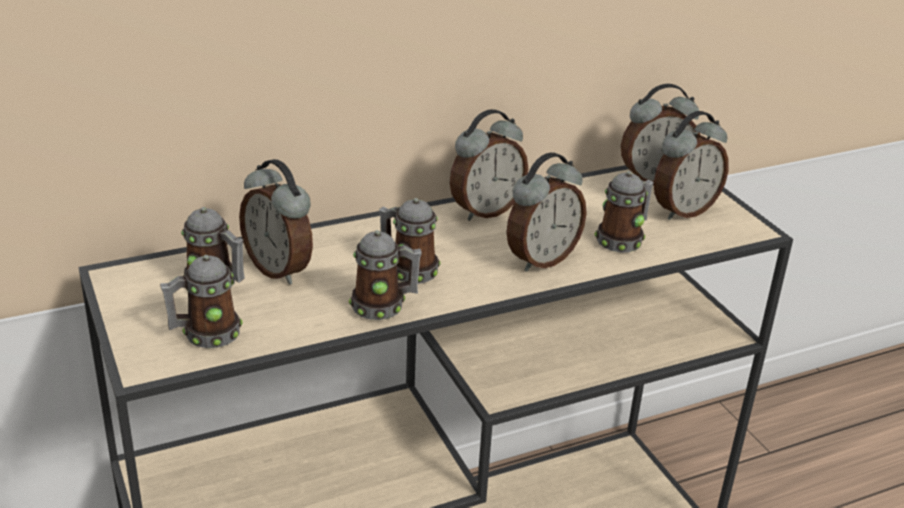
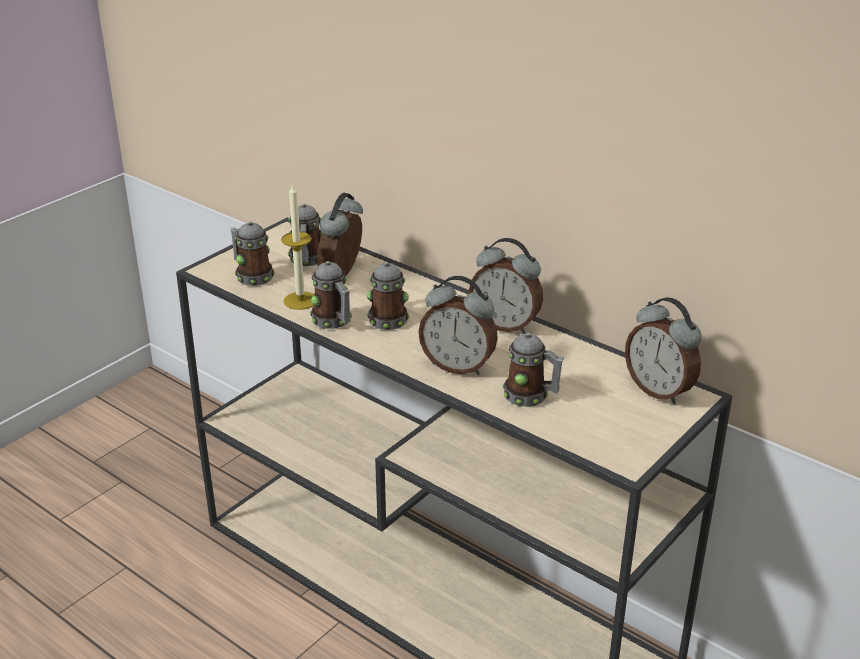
camera: 65 degrees right, 0 degrees up
alarm clock [654,111,729,220] -> none
none -> candle [281,183,314,310]

